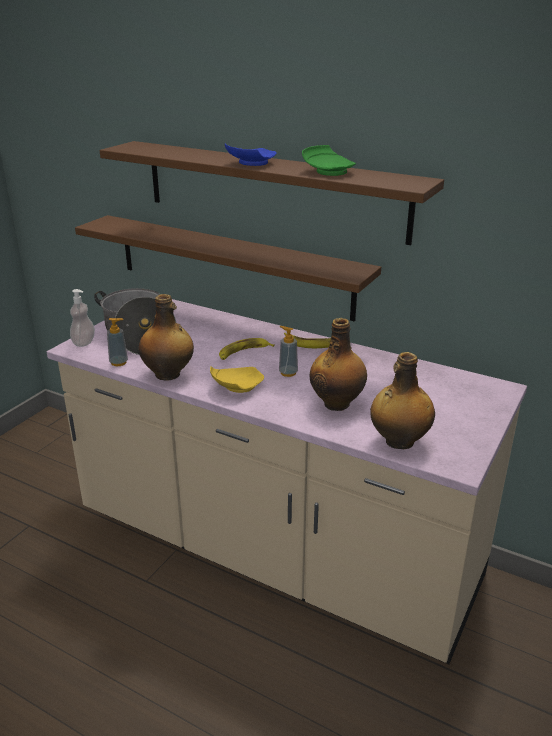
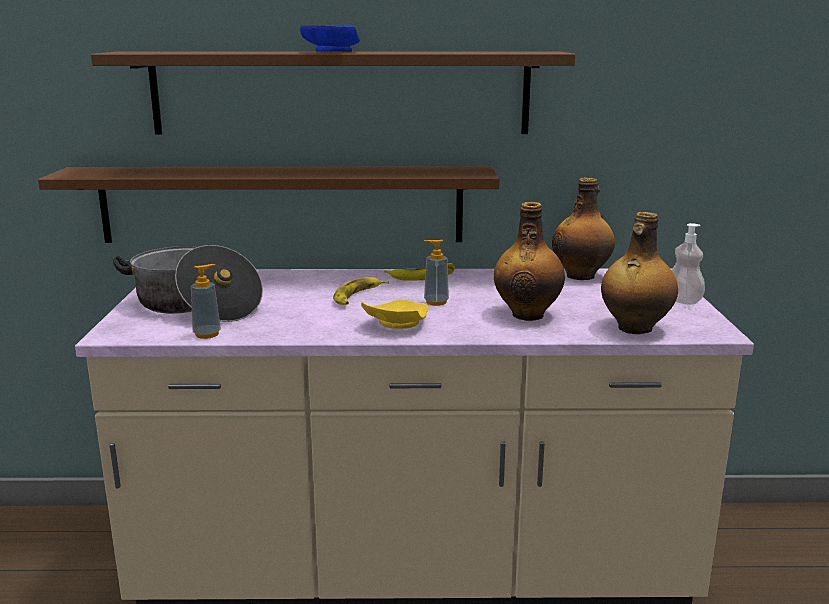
camera: 30 degrees left, 10 degrees down
soap dispenser [70,289,95,347] -> soap dispenser moved to [671,223,705,305]
bottle [139,294,194,381] -> bottle moved to [552,177,615,280]
green plate [302,145,356,176] -> none

